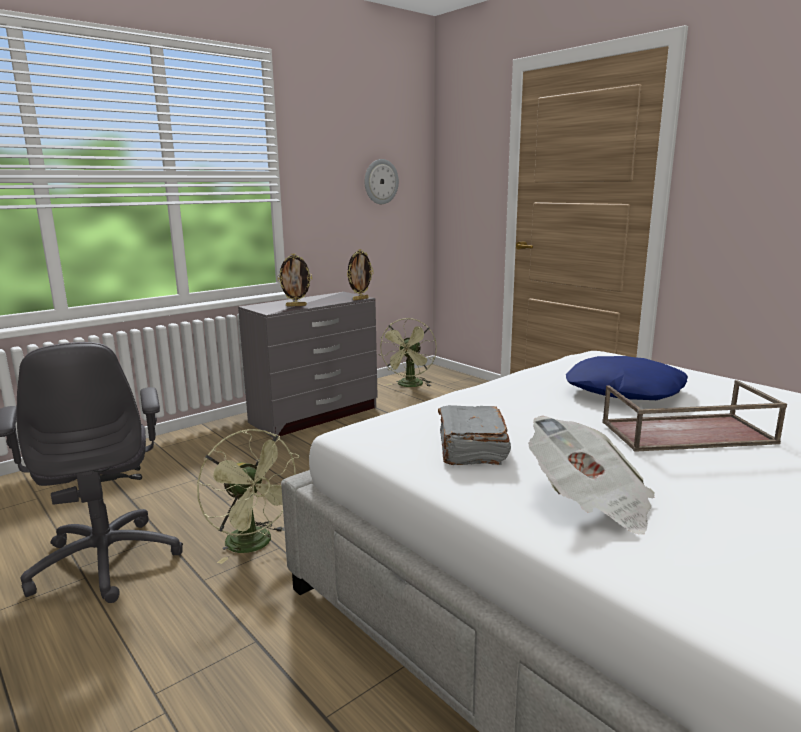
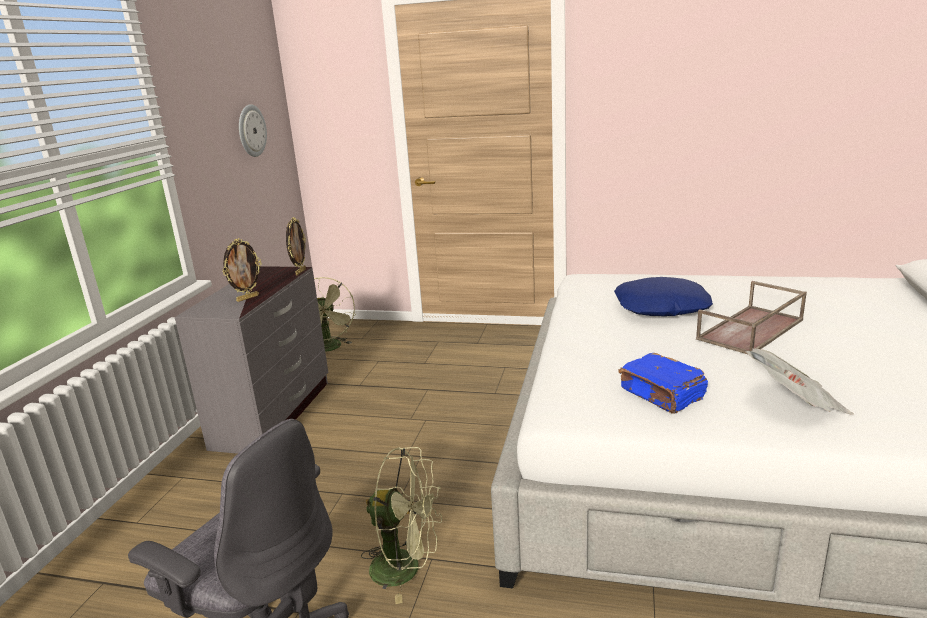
camera: 35 degrees left, 5 degrees up
grey book [438,405,511,465] -> blue book [618,353,708,414]

